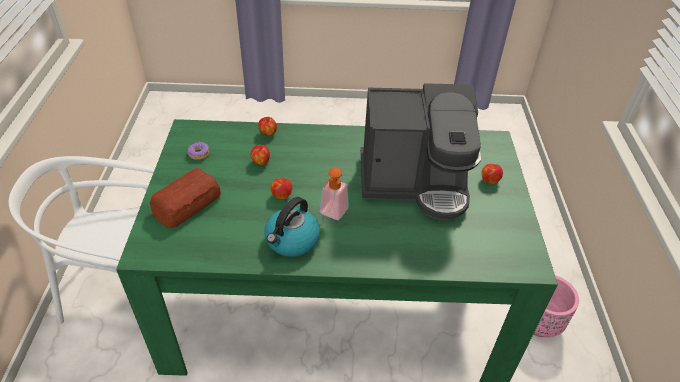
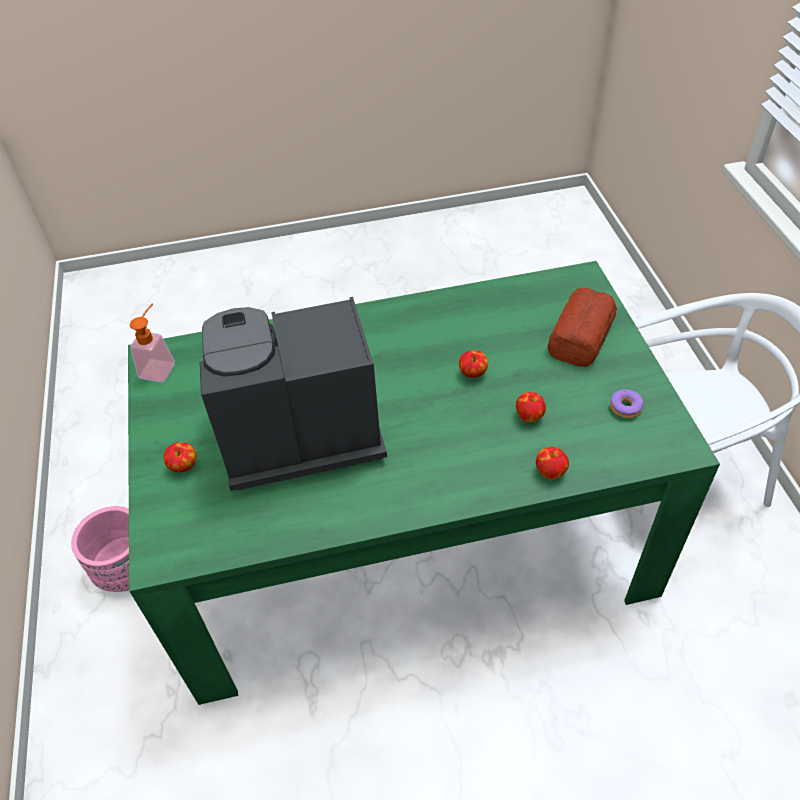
camera: 170 degrees right, 5 degrees up
kettle [265,197,320,257] -> none
soap dispenser [320,168,349,220] -> soap dispenser moved to [130,303,175,383]

